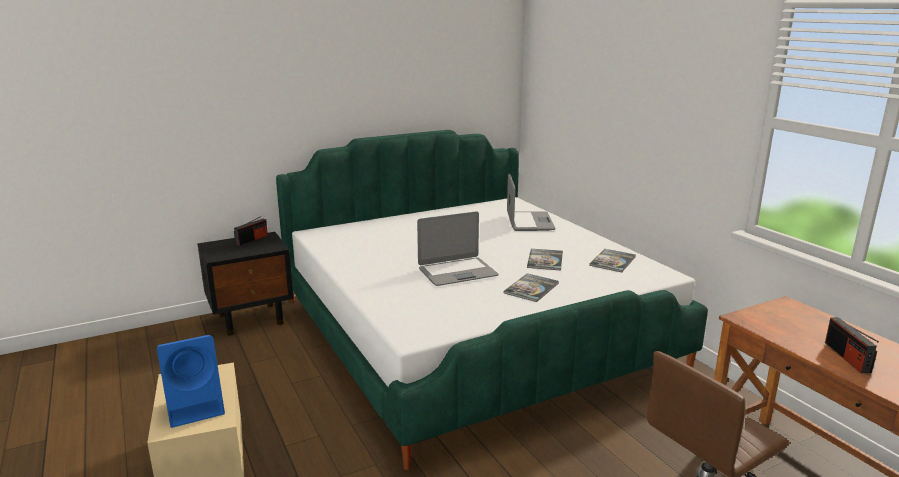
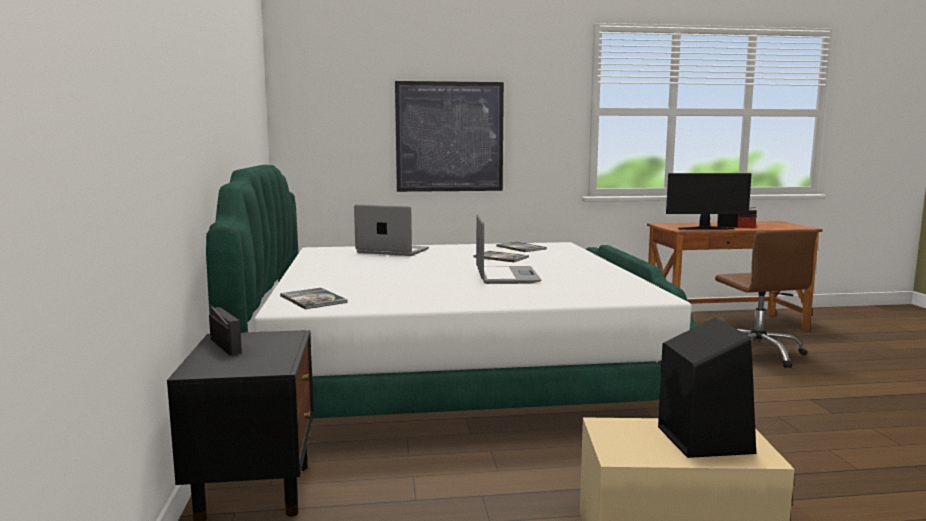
camera: 70 degrees left, 10 degrees down
blue speaker [157,335,225,428] -> black speaker [658,318,756,458]
book [504,273,559,302] -> book moved to [280,288,348,309]
none -> picture [395,81,504,192]
none -> monitor [666,173,752,229]

